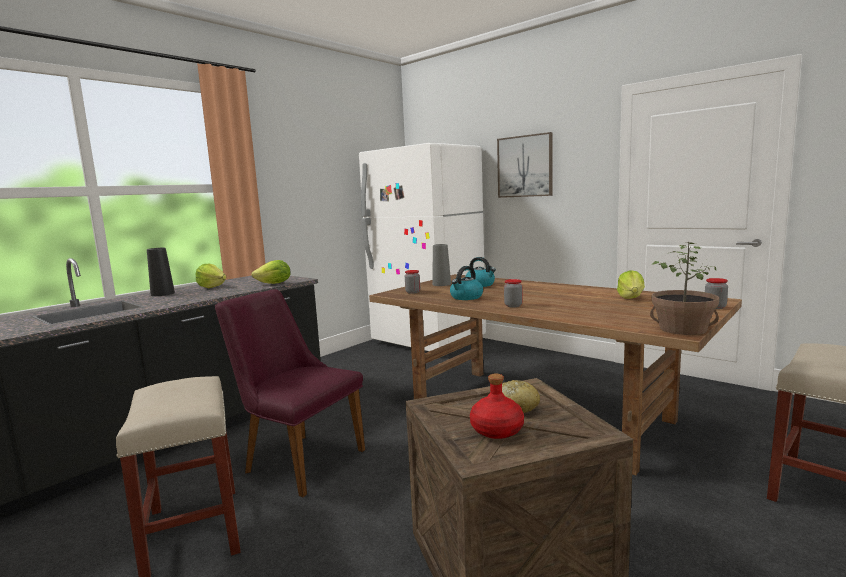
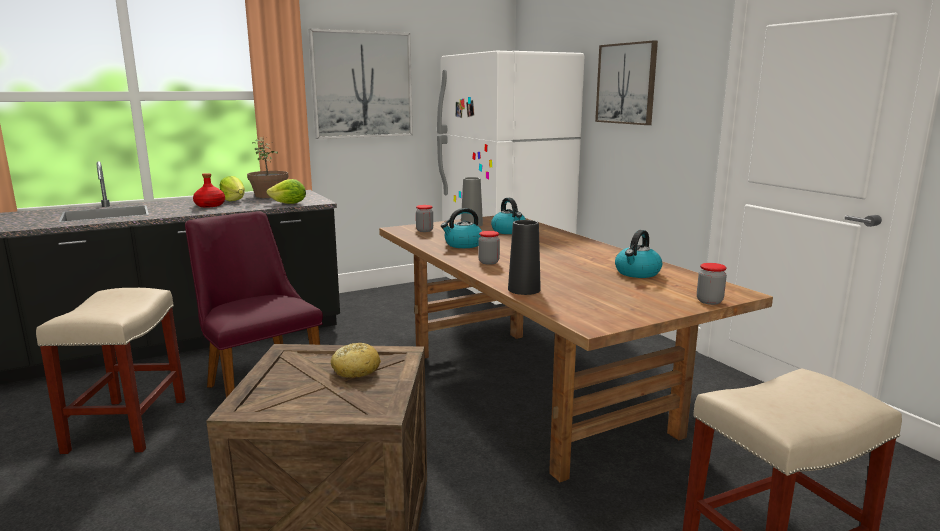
camera: 20 degrees right, 5 degrees up
black vase [147,248,175,296] -> black vase moved to [508,220,541,295]
red bottle [470,374,524,439] -> red bottle moved to [193,173,225,207]
lettuce [617,270,645,299] -> kettle [615,230,662,278]
potted plant [650,241,719,335] -> potted plant moved to [247,137,288,198]
none -> picture [309,29,413,139]

